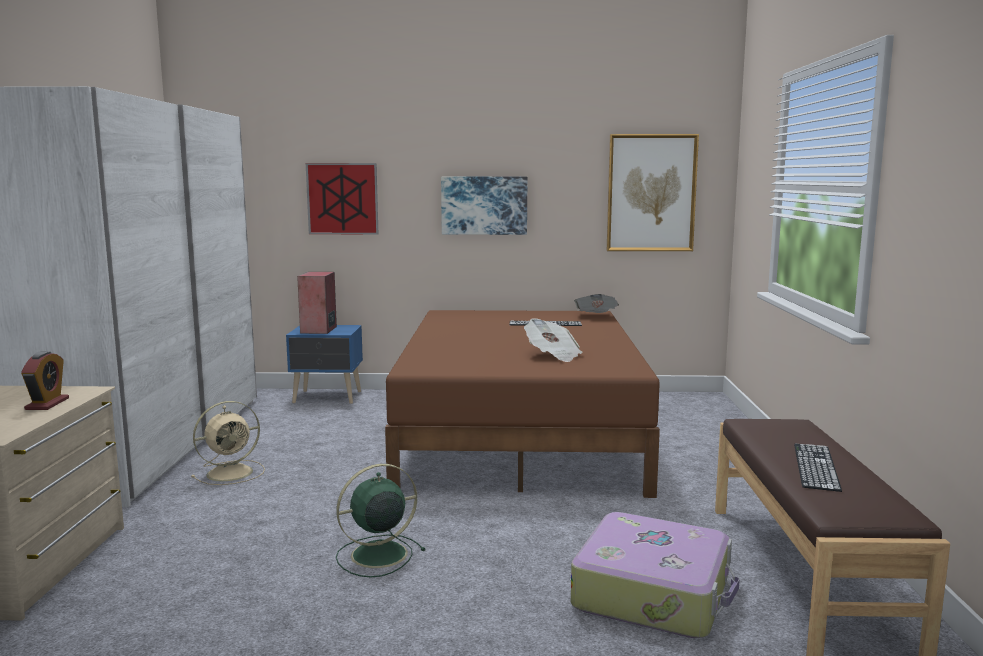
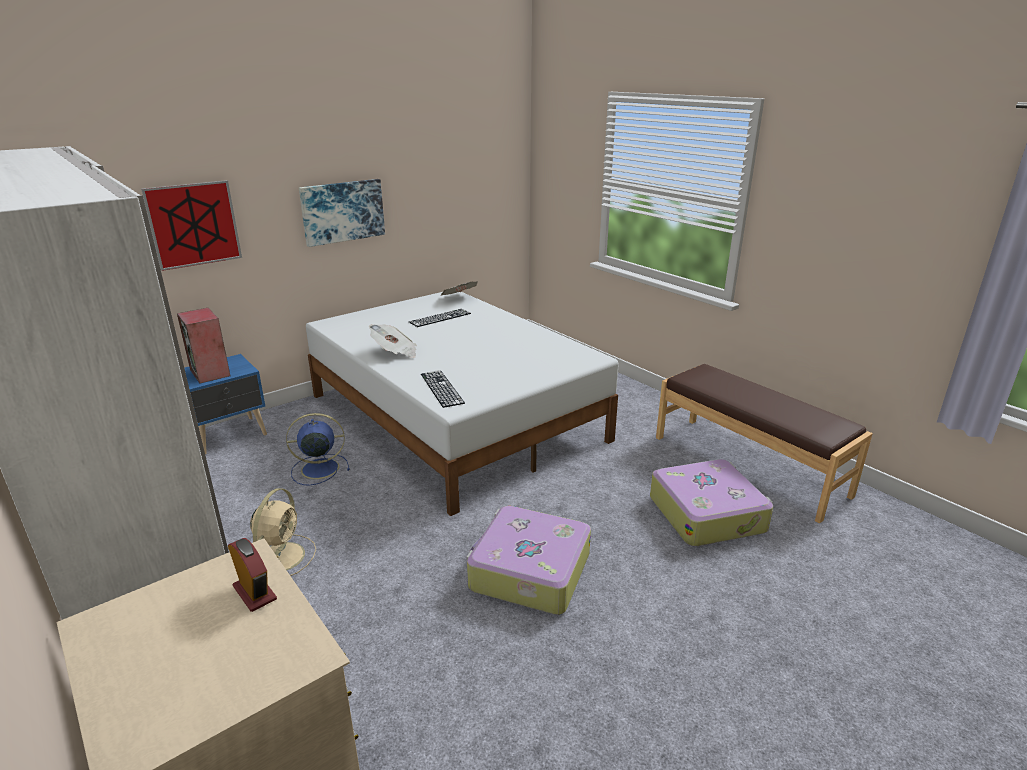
camera: 40 degrees left, 15 degrees up
green fan [336,464,425,577] -> suitcase [466,506,591,615]
brown bed [385,310,660,498] -> white bed [306,292,619,516]
newspaper [524,318,583,362] -> newspaper moved to [369,324,417,358]
picture [607,134,699,251] -> none
keyboard [794,444,842,492] -> keyboard moved to [421,370,465,408]
none -> blue fan [286,413,350,486]

